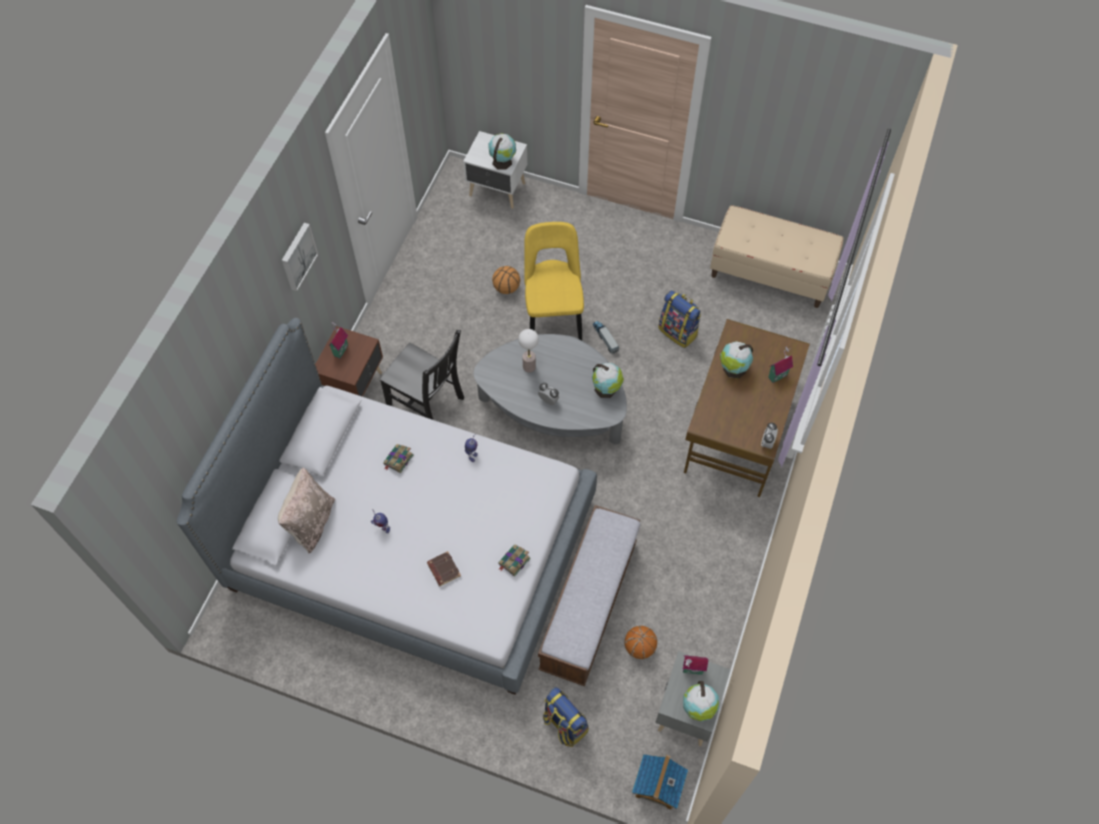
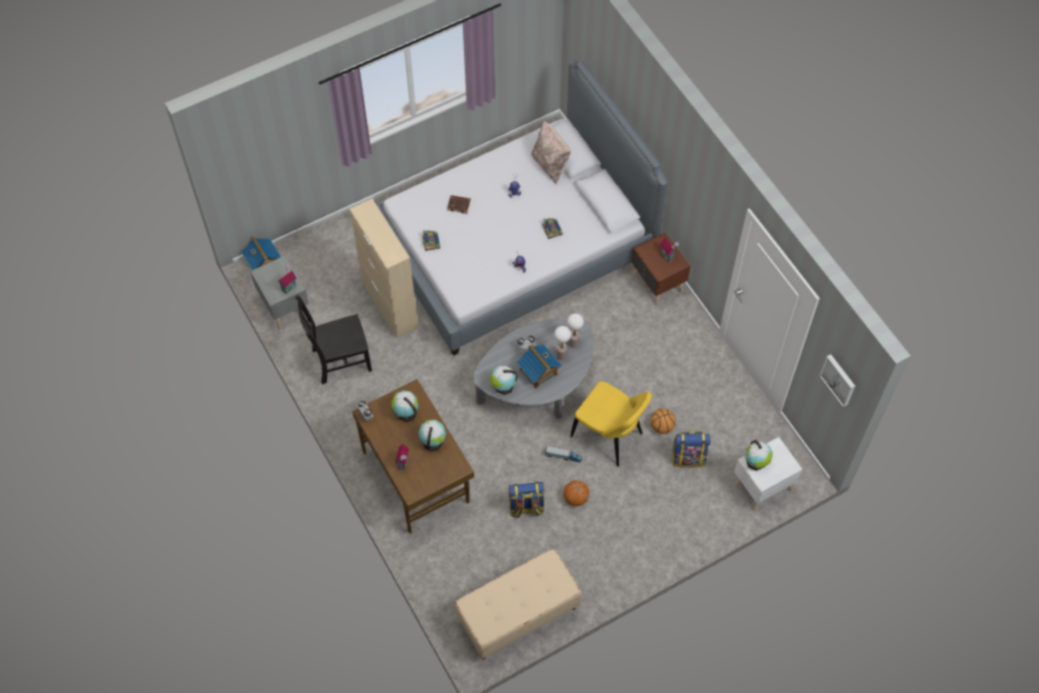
camera: 130 degrees right, 0 degrees up
picture [282,223,318,291] -> picture moved to [820,354,855,407]
black chair [380,330,464,420] -> black chair moved to [295,295,372,384]
bench [538,505,641,686] -> beige cabinet [350,199,418,338]
backpack [543,687,589,747] -> backpack moved to [672,430,711,468]
basketball [624,626,657,659] -> basketball moved to [564,480,589,506]
globe [683,681,719,722] -> globe moved to [391,390,418,422]
none -> toy house [517,345,562,389]
none -> table lamp [567,313,584,348]

